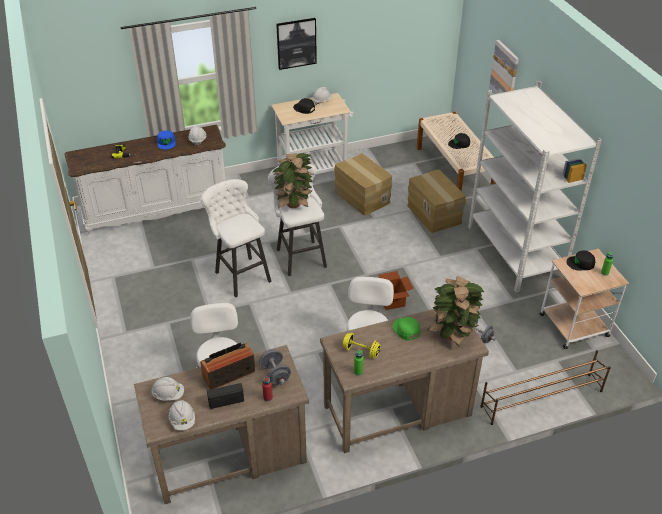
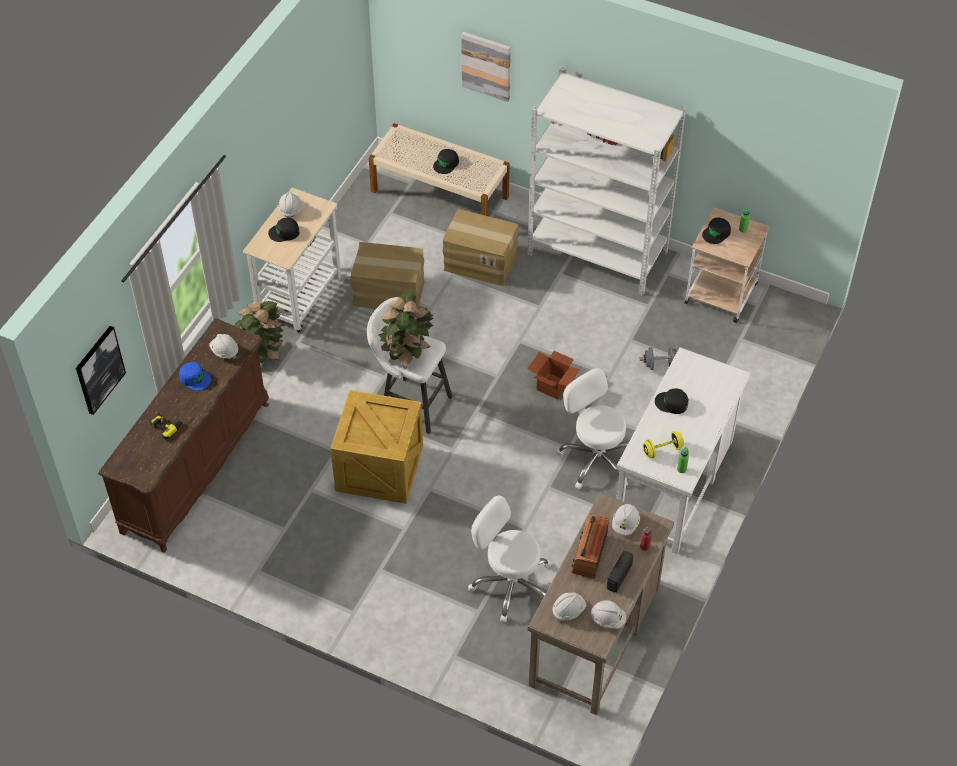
camera: 45 degrees left, 10 degrees up
white cabinet [65,125,226,237] -> brown cabinet [98,318,269,553]
white stool [201,179,272,298] -> crate [330,390,423,504]
grey dumbbell [259,349,291,385] -> white hard hat [612,504,640,535]
picture [276,18,317,70] -> picture moved to [76,326,126,415]
brown desk [320,309,489,453] -> white desk [616,347,750,554]
green cap [393,317,420,340] -> black cap [655,388,689,414]
potted plant [427,277,484,346] -> potted plant moved to [234,301,284,363]
brown shoe rack [480,350,611,425] -> none

